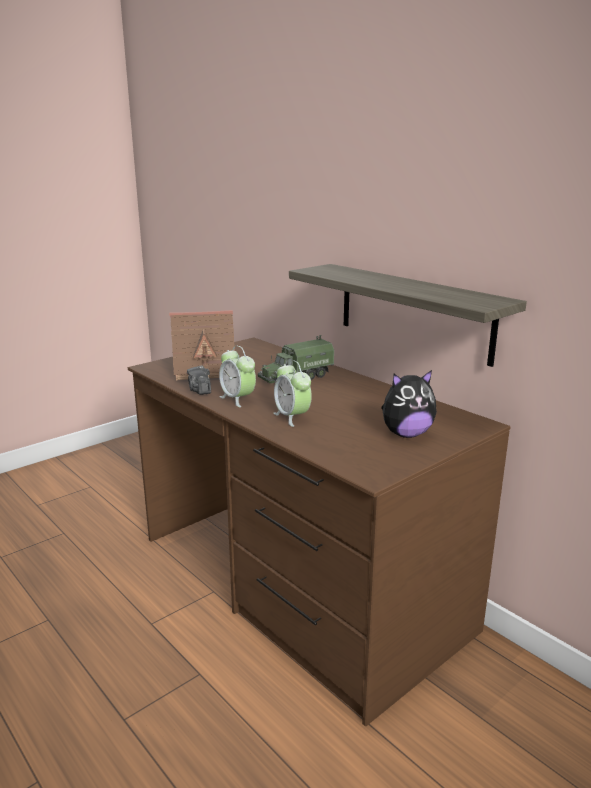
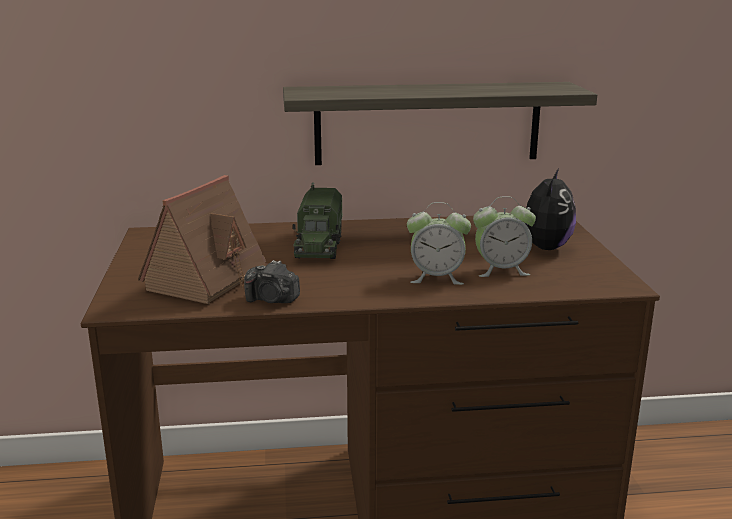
camera: 55 degrees left, 0 degrees up
alarm clock [219,346,256,407] -> alarm clock moved to [473,196,536,277]

